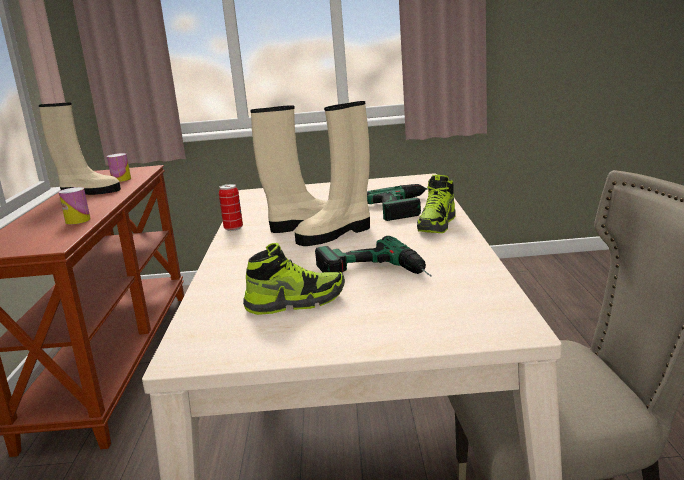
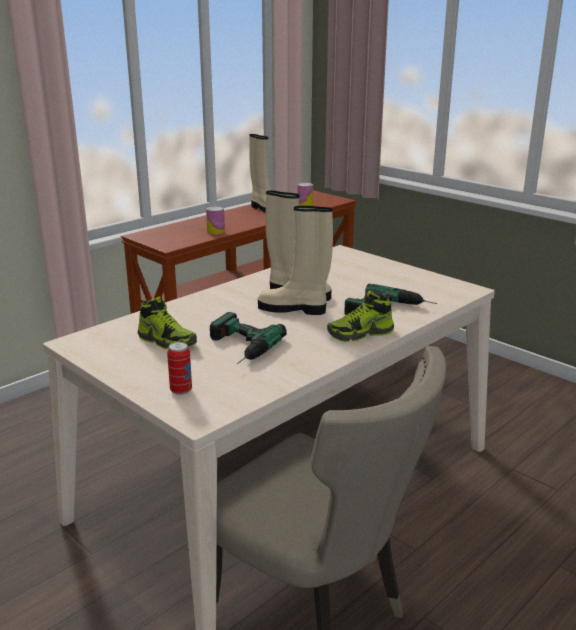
camera: 45 degrees right, 5 degrees up
can [219,184,243,231] -> can moved to [167,342,192,395]

